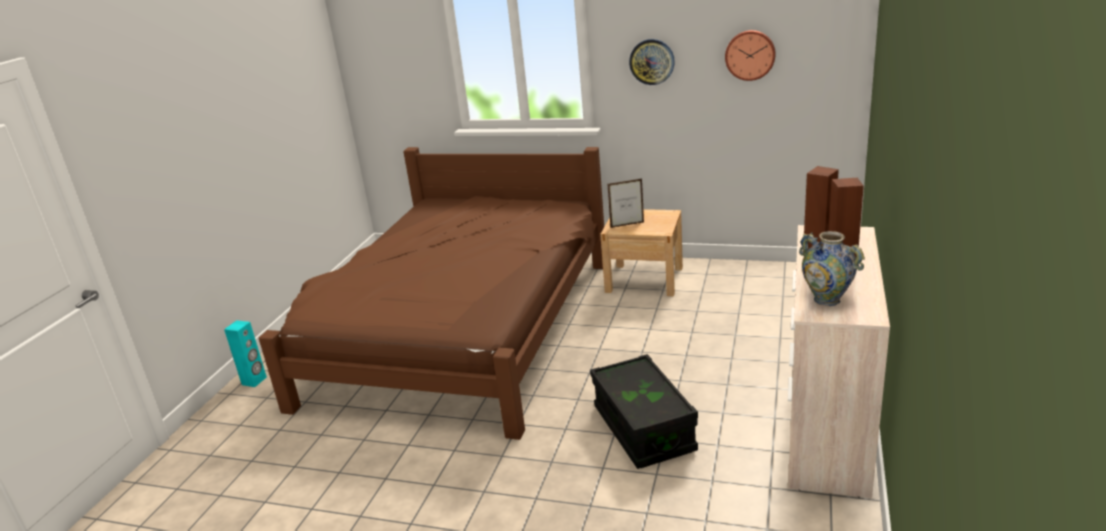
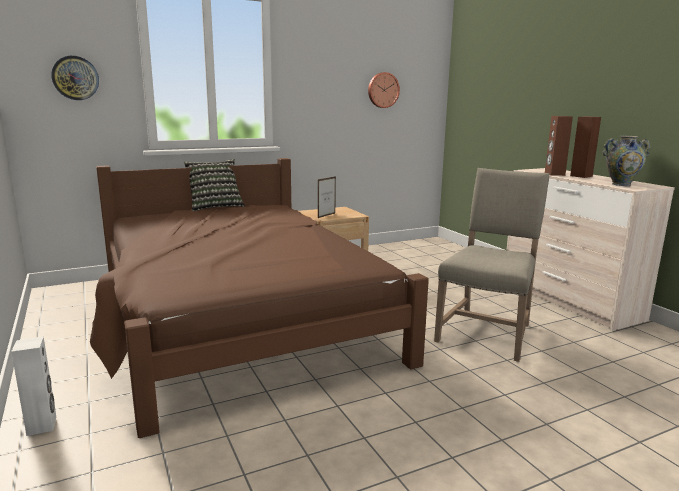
camera: 45 degrees left, 10 degrees down
turquoise speaker [224,320,267,387] -> white speaker [11,336,56,436]
black storage box [590,354,698,469] -> beige chair [434,168,550,362]
wall clock [629,39,675,85] -> wall clock moved to [51,56,99,100]
none -> pillow [184,159,245,211]

